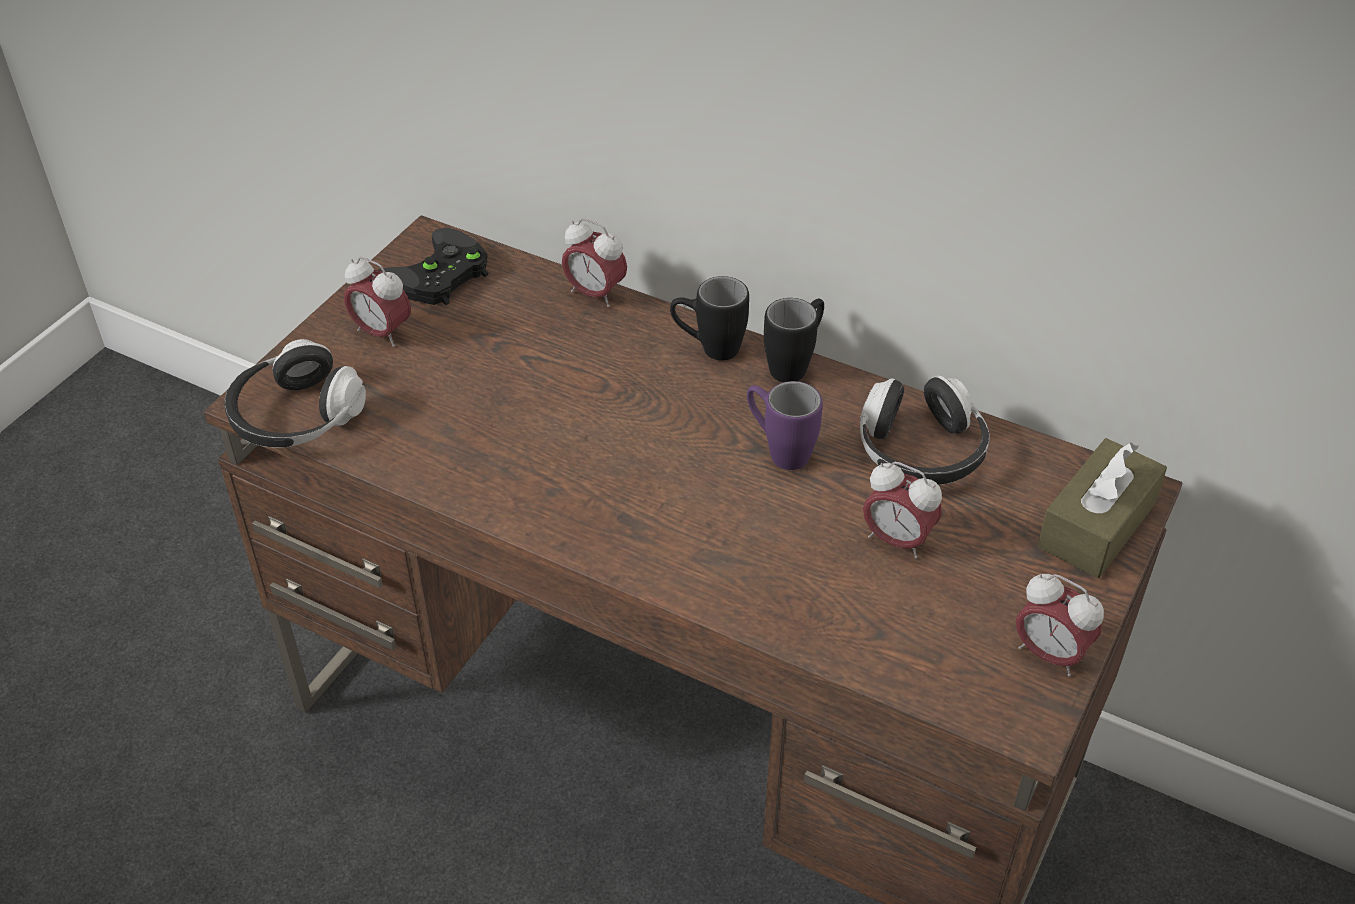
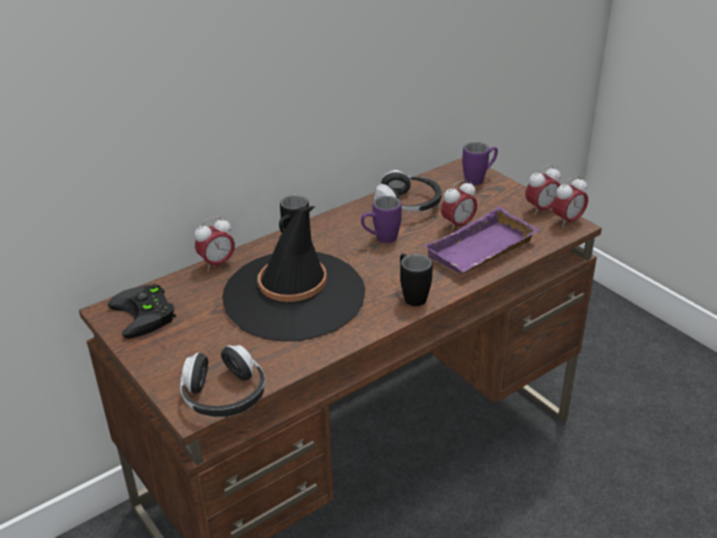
camera: 65 degrees left, 10 degrees down
alarm clock [344,257,411,347] -> alarm clock moved to [552,176,588,228]
black mug [764,298,824,382] -> black mug moved to [400,253,433,306]
brown tissue box [1038,438,1167,578] -> purple mug [462,142,498,185]
none -> black hat [222,206,365,341]
none -> purple tray [424,207,540,275]

